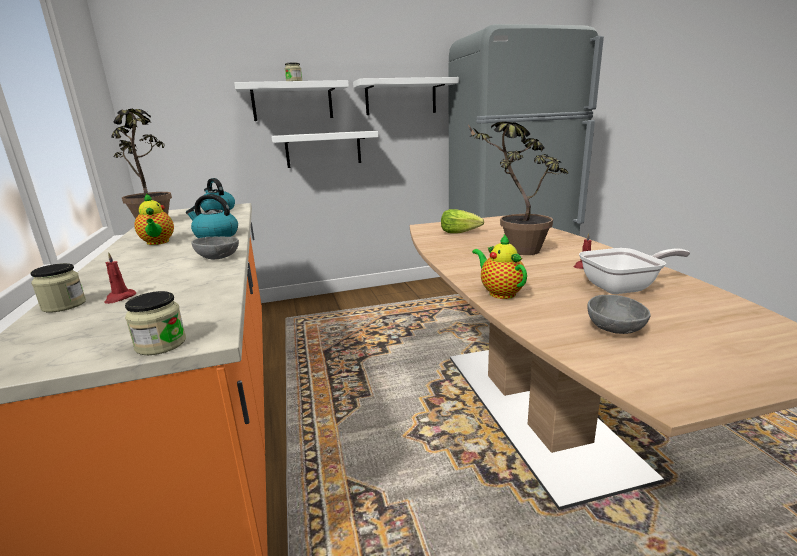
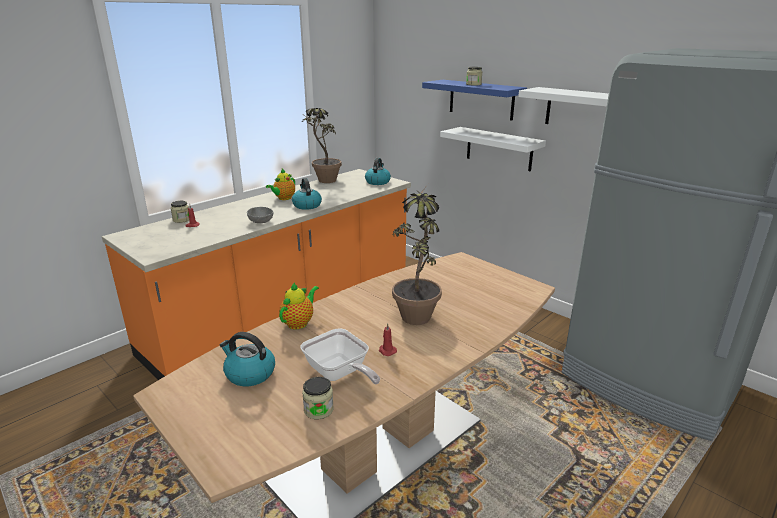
camera: 60 degrees right, 5 degrees up
jar [125,291,186,355] -> jar moved to [302,377,334,419]
white shelf [234,80,349,121] -> blue shelf [422,80,527,121]
lettuce [441,209,484,233] -> none
grey bowl [587,295,651,334] -> kettle [220,332,275,386]

